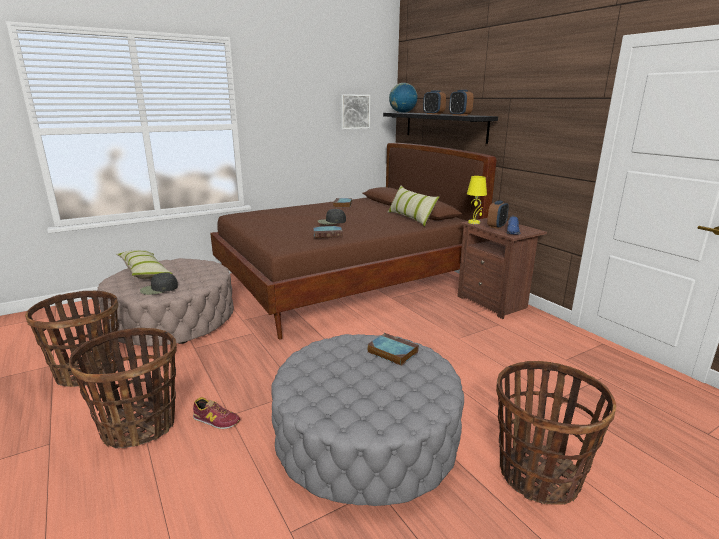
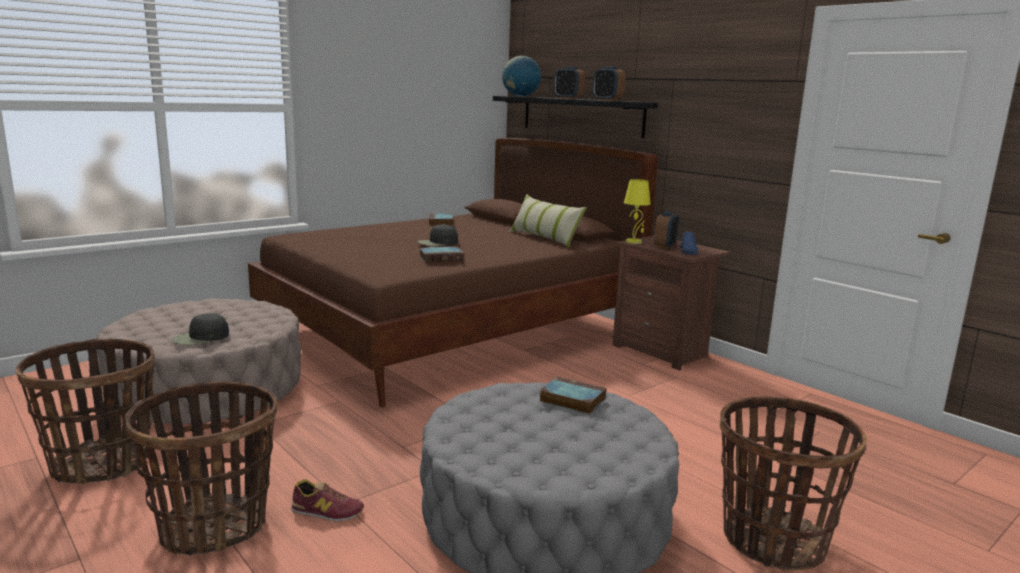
camera: 10 degrees left, 5 degrees down
pillow [116,250,173,279] -> none
picture [340,94,370,129] -> none

